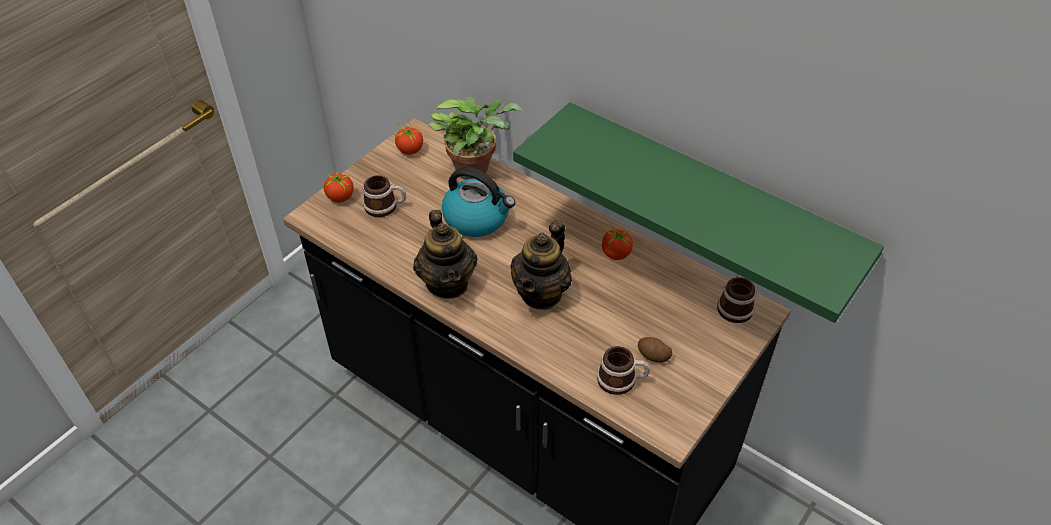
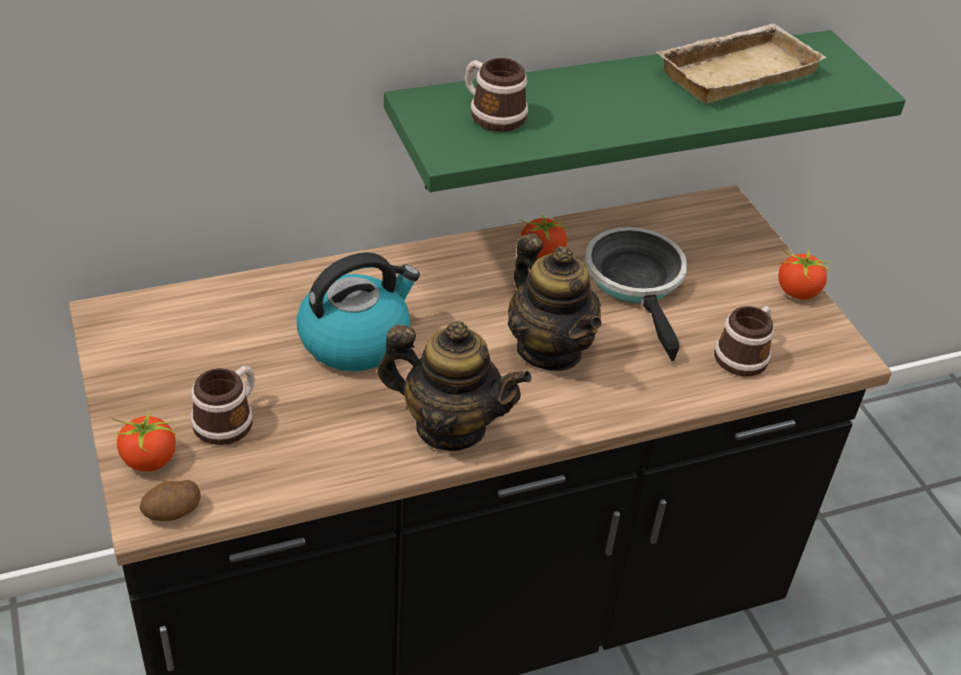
camera: 60 degrees left, 5 degrees down
tomato [395,121,423,155] -> tomato moved to [778,249,831,300]
potted plant [429,97,523,180] -> none
potato [638,337,672,363] -> potato moved to [139,480,201,521]
mug [717,274,756,323] -> mug moved to [465,58,528,132]
none -> frying pan [585,227,687,361]
none -> beige tray [657,23,827,103]

